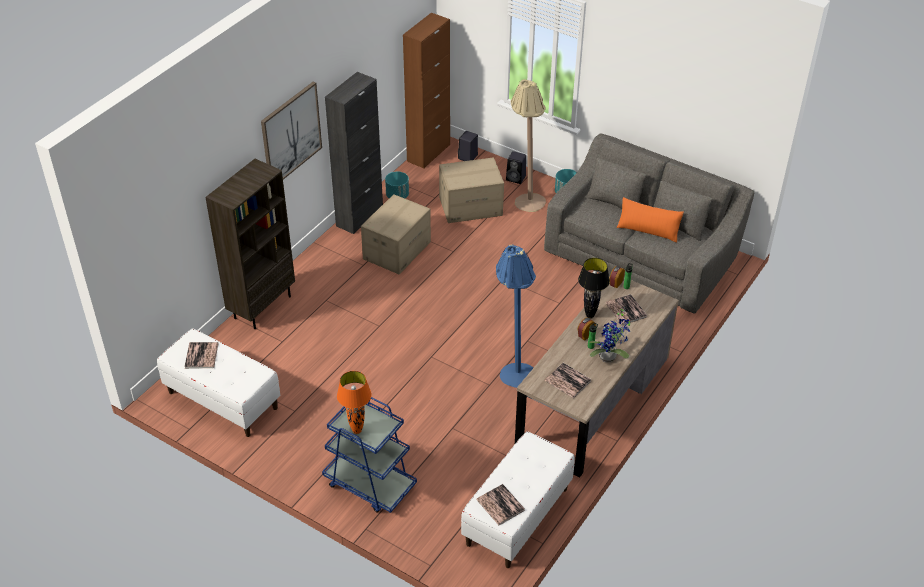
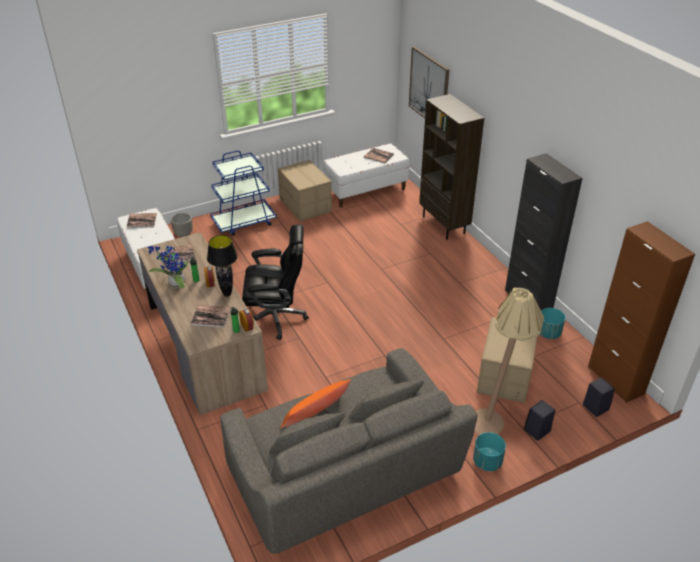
camera: 120 degrees right, 5 degrees down
picture [261,82,322,180] -> picture moved to [409,46,450,118]
orange table lamp [337,371,372,434] -> none
cardboard box [361,194,431,274] -> cardboard box moved to [278,160,332,221]
blue floor lamp [496,245,536,388] -> black office chair [242,224,309,340]
none -> planter [170,213,192,237]

